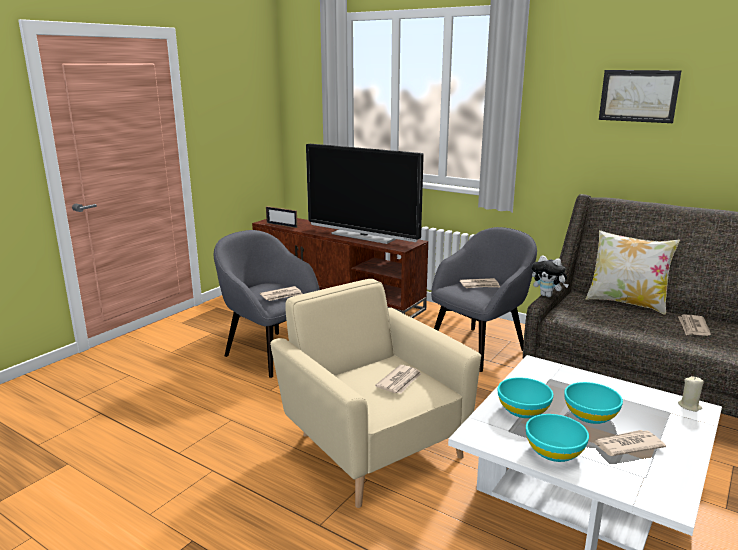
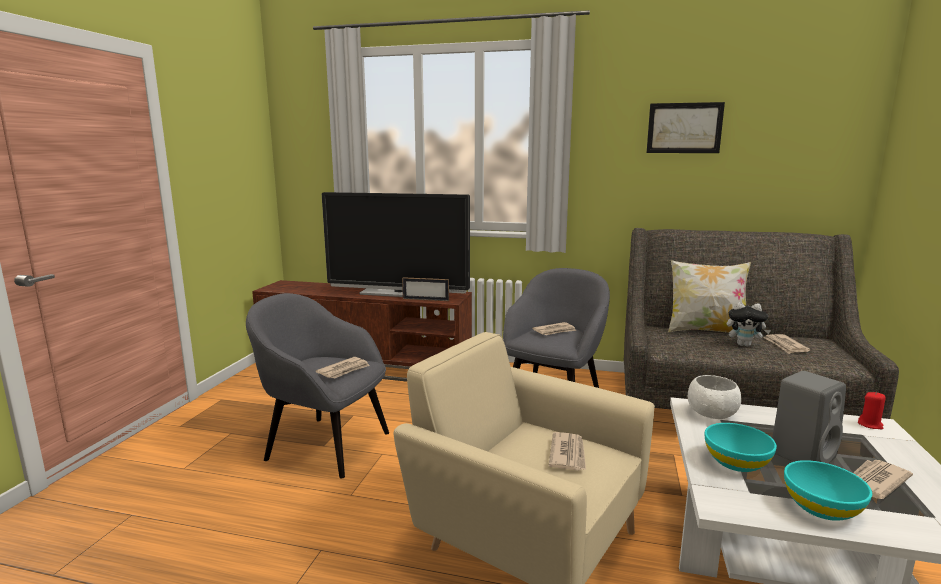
camera: 20 degrees left, 5 degrees down
picture frame [266,206,298,228] -> picture frame moved to [402,277,449,301]
plush toy [532,255,569,297] -> plush toy moved to [727,302,771,347]
turquoise bowl [564,382,623,424] -> grey speaker [772,371,846,463]
beige candle [678,376,704,412] -> red candle [858,392,886,429]
none -> white bowl [688,375,742,419]

